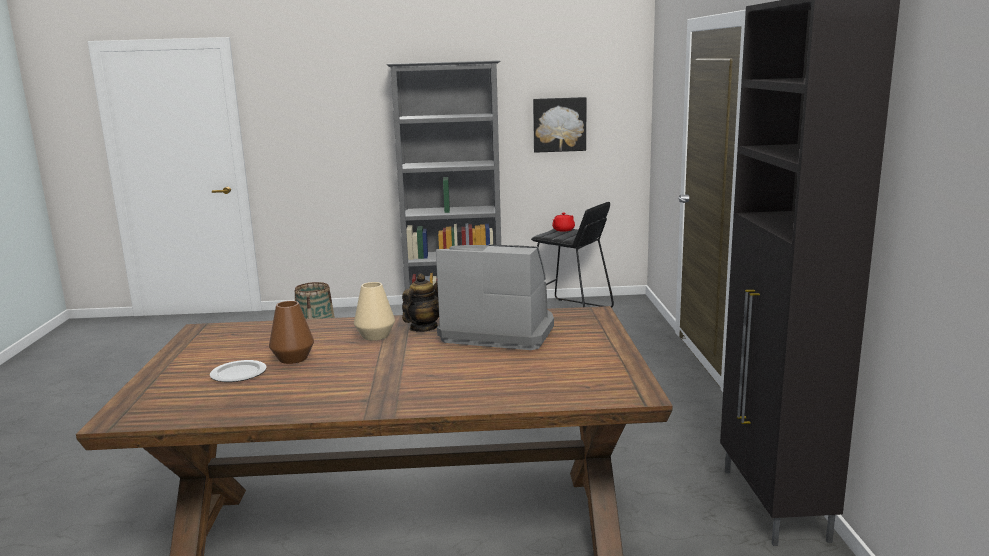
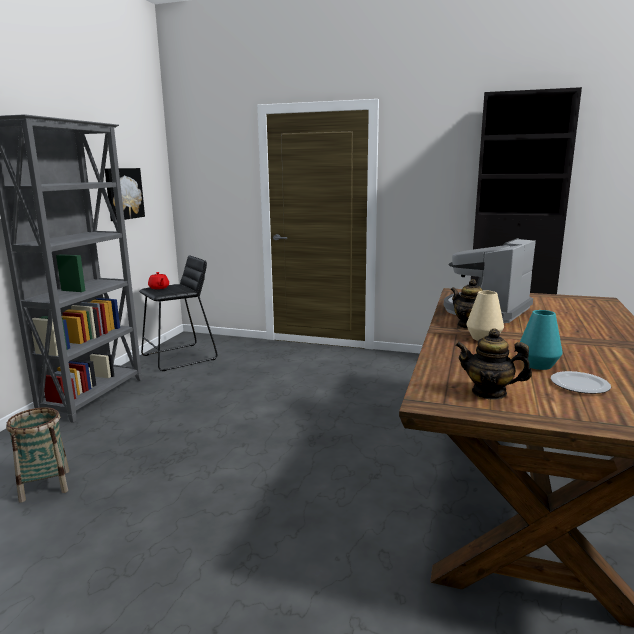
camera: 70 degrees left, 0 degrees up
brown vase [269,301,314,364] -> turquoise vase [520,310,563,370]
none -> teapot [455,329,532,400]

